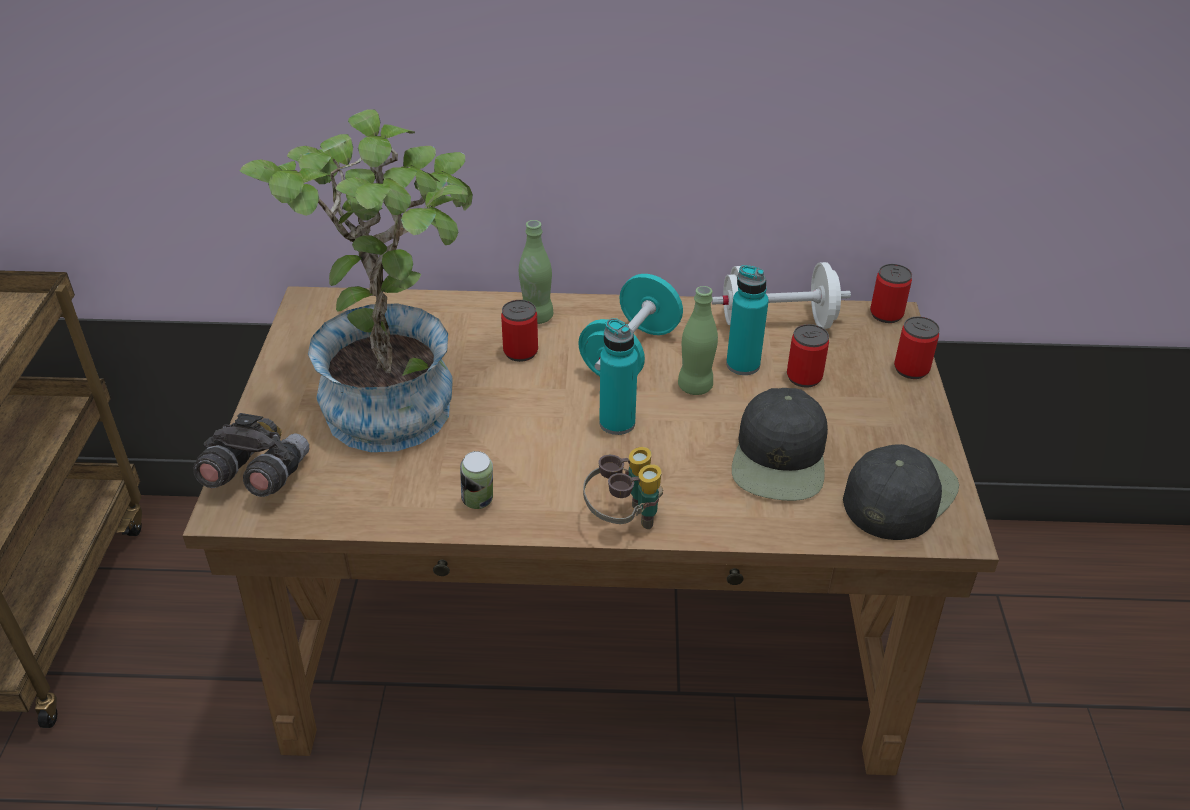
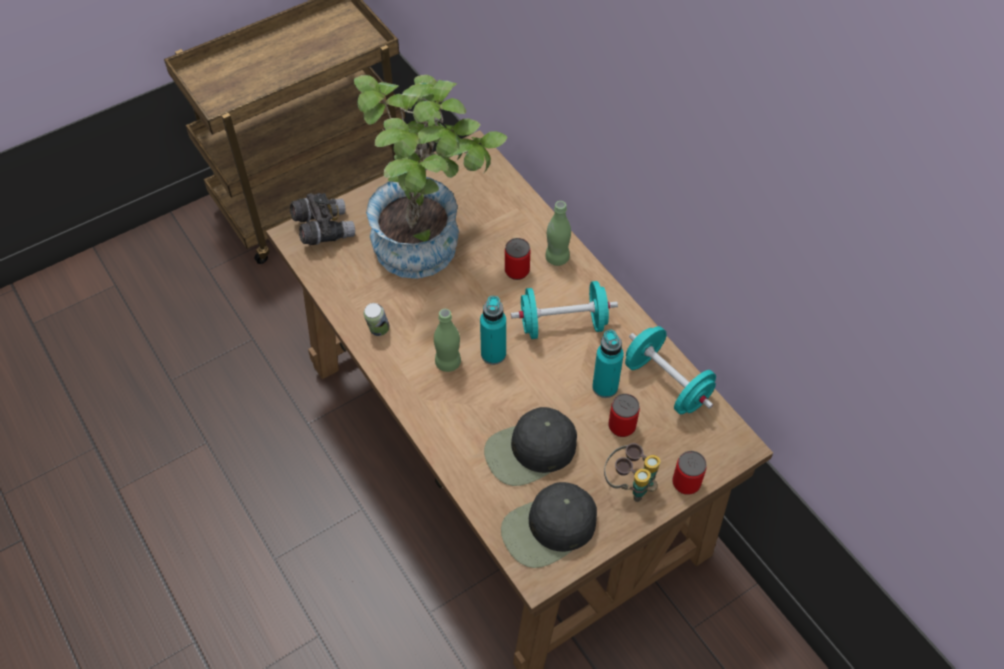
camera: 55 degrees right, 15 degrees up
binoculars [583,447,663,529] -> binoculars moved to [604,443,661,502]
green bottle [678,286,718,395] -> green bottle moved to [434,309,461,372]
white dumbbell [712,262,851,329] -> turquoise dumbbell [625,326,716,414]
black cap [843,444,959,540] -> black cap turned 150 degrees clockwise [501,482,597,568]
can [870,264,912,323] -> none

